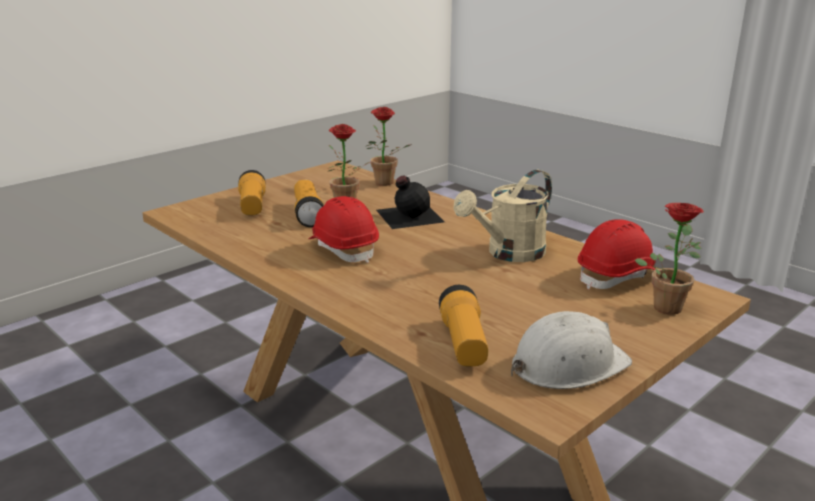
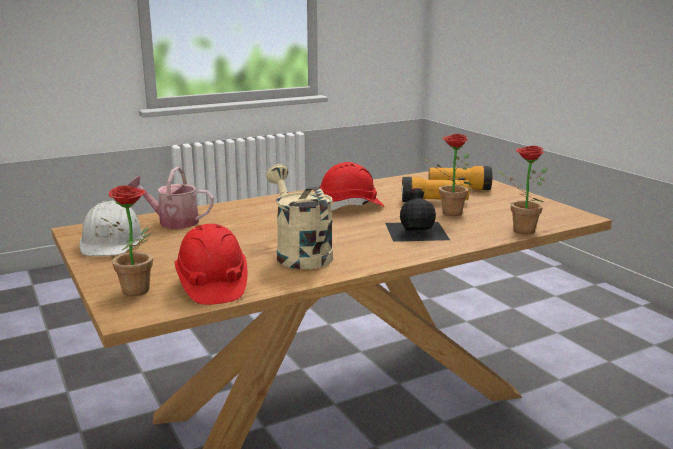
camera: 105 degrees right, 5 degrees down
flashlight [439,285,488,366] -> watering can [128,167,214,229]

